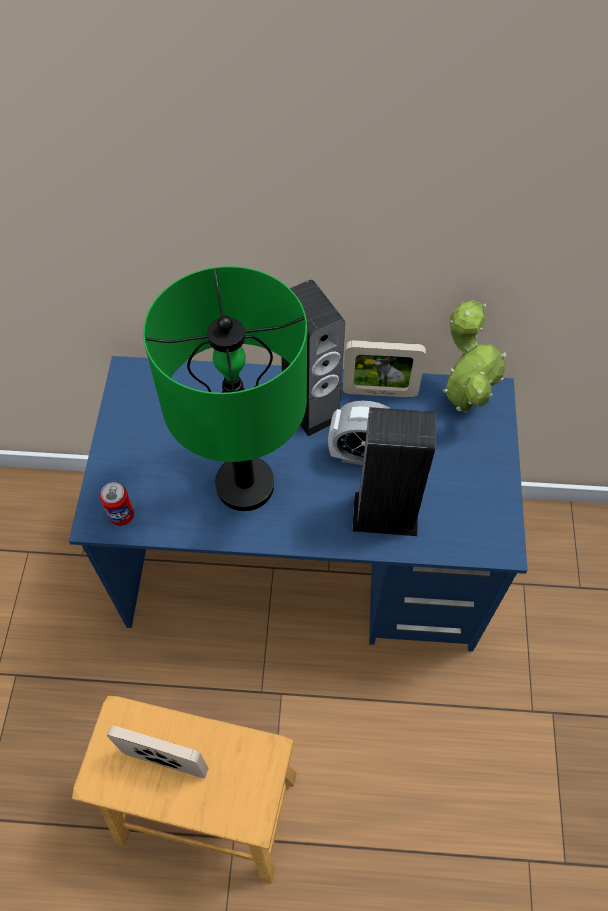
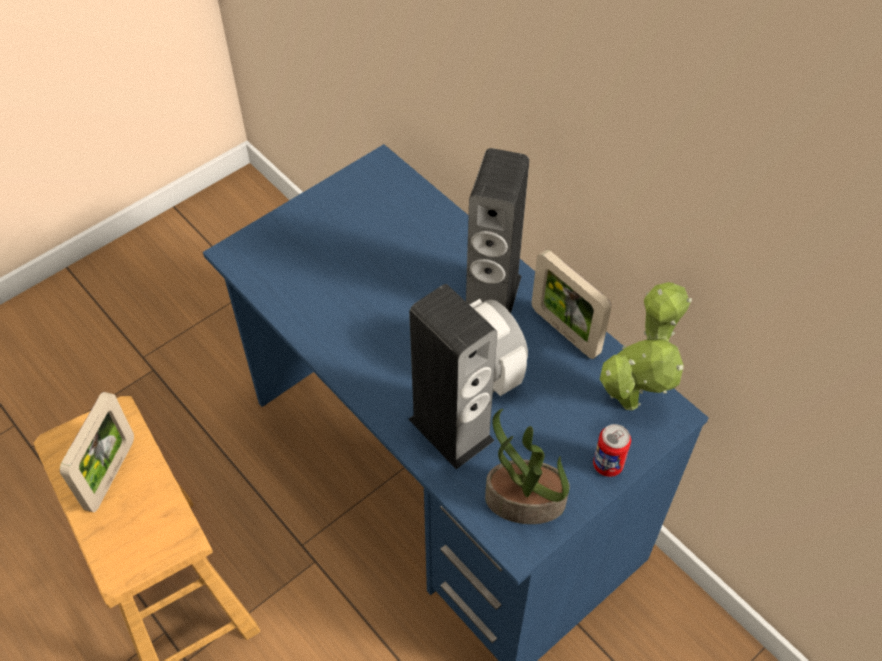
camera: 45 degrees right, 5 degrees down
can [100,482,134,526] -> can moved to [593,424,631,477]
picture frame [107,725,208,778] -> picture frame turned 45 degrees clockwise [60,392,134,512]
green table lamp [143,266,307,511] -> none
none -> potted plant [485,409,570,524]

